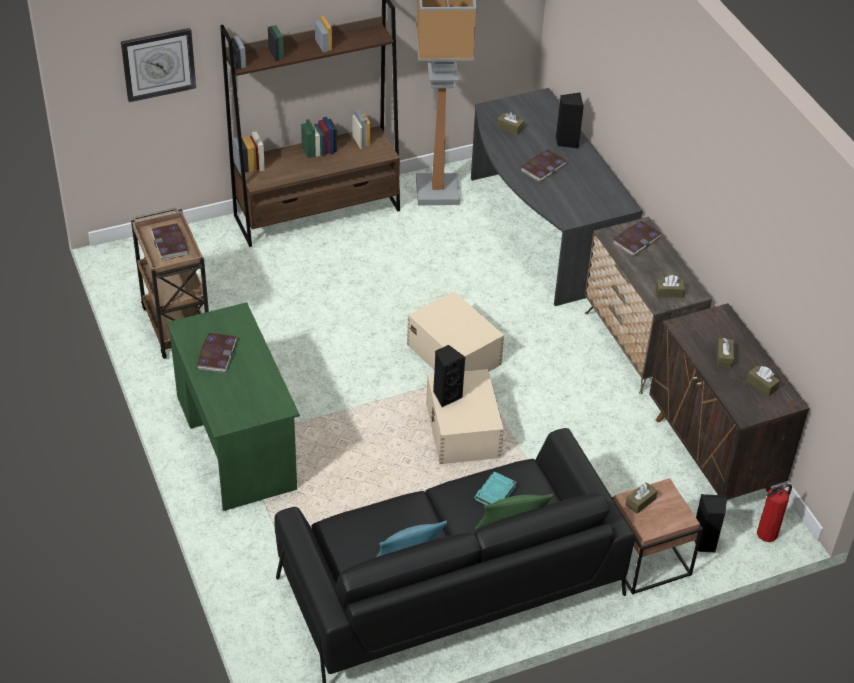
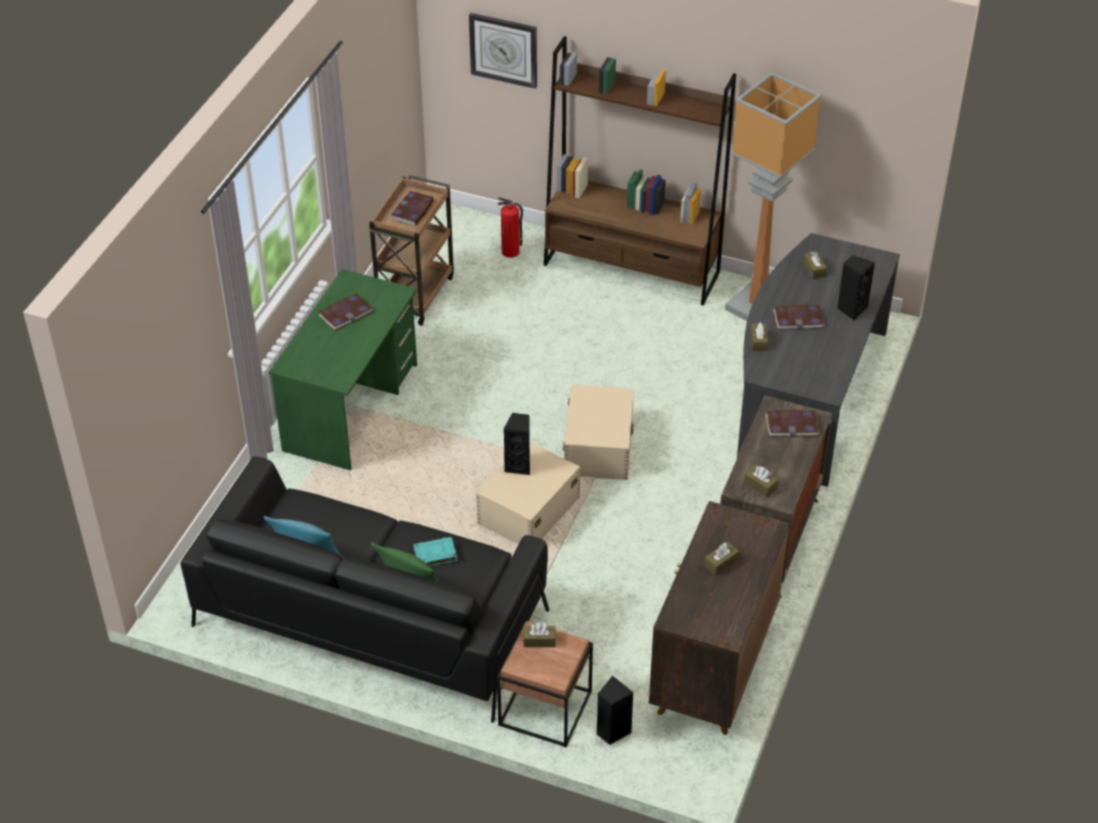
camera: 45 degrees right, 0 degrees up
brown tissue box [746,365,780,396] -> brown tissue box moved to [750,322,768,351]
fire extinguisher [757,484,792,542] -> fire extinguisher moved to [497,197,523,257]

